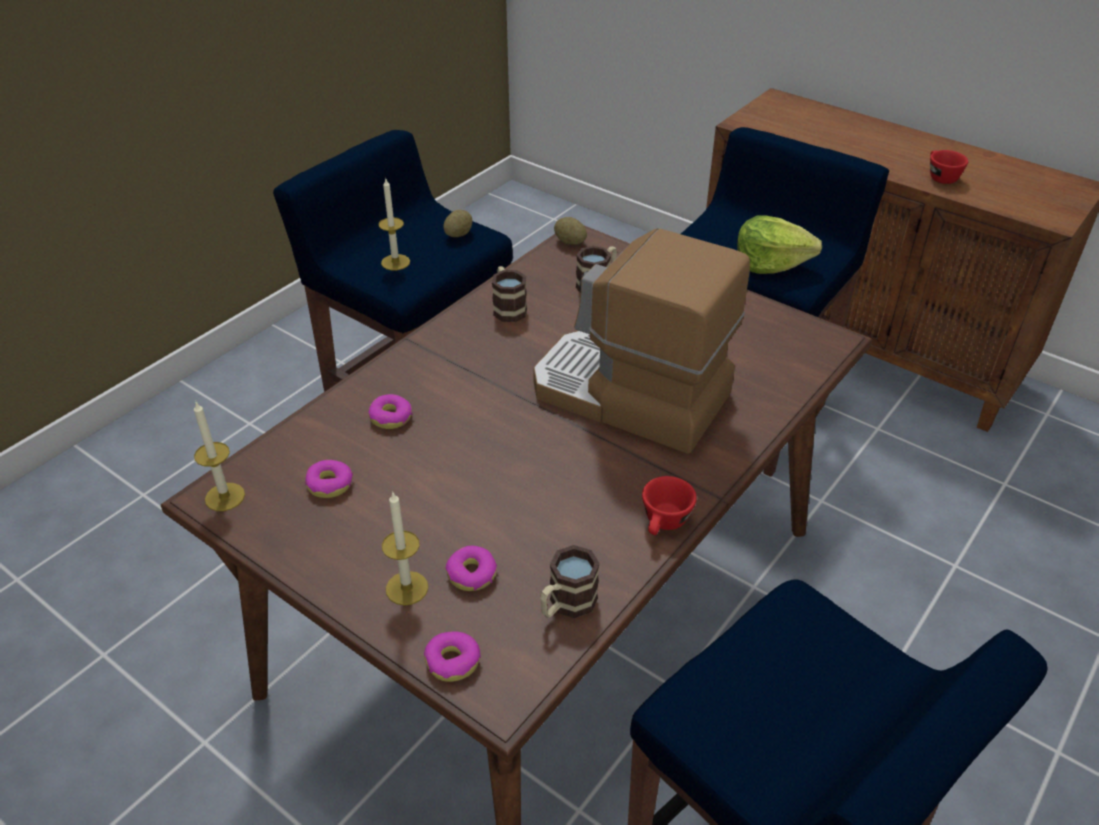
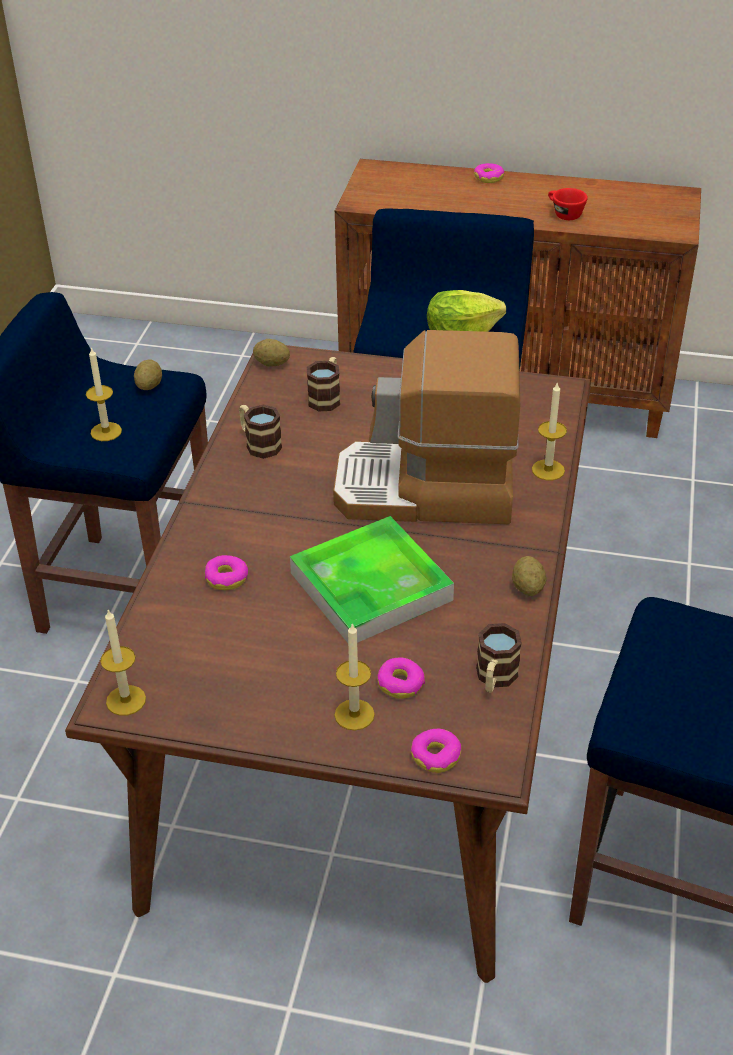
camera: 25 degrees left, 0 degrees up
donut [305,460,353,498] -> donut moved to [474,163,504,183]
red cup [642,476,697,535] -> potato [512,556,547,596]
none -> tray [290,516,454,643]
none -> candle [532,382,567,480]

